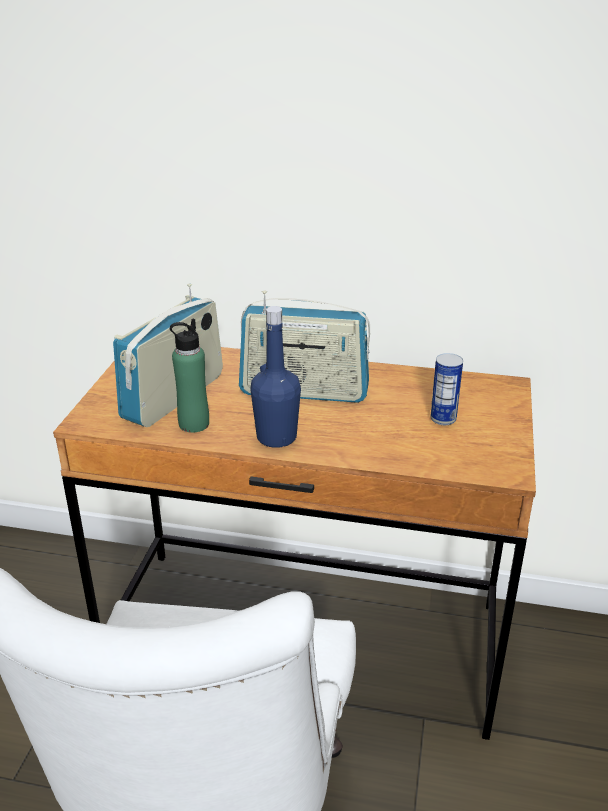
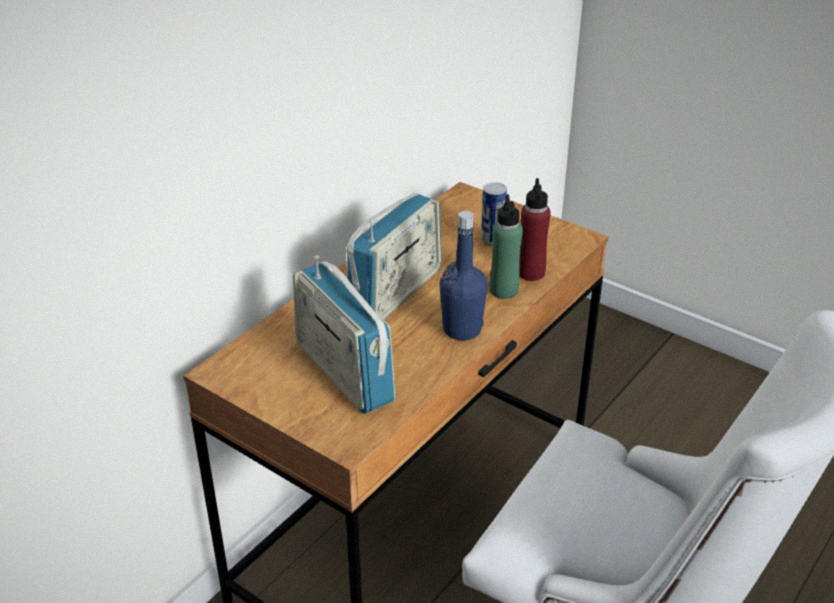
camera: 65 degrees left, 5 degrees up
green bottle [170,318,209,433] -> green bottle moved to [490,194,523,299]
none -> red bottle [519,178,551,281]

